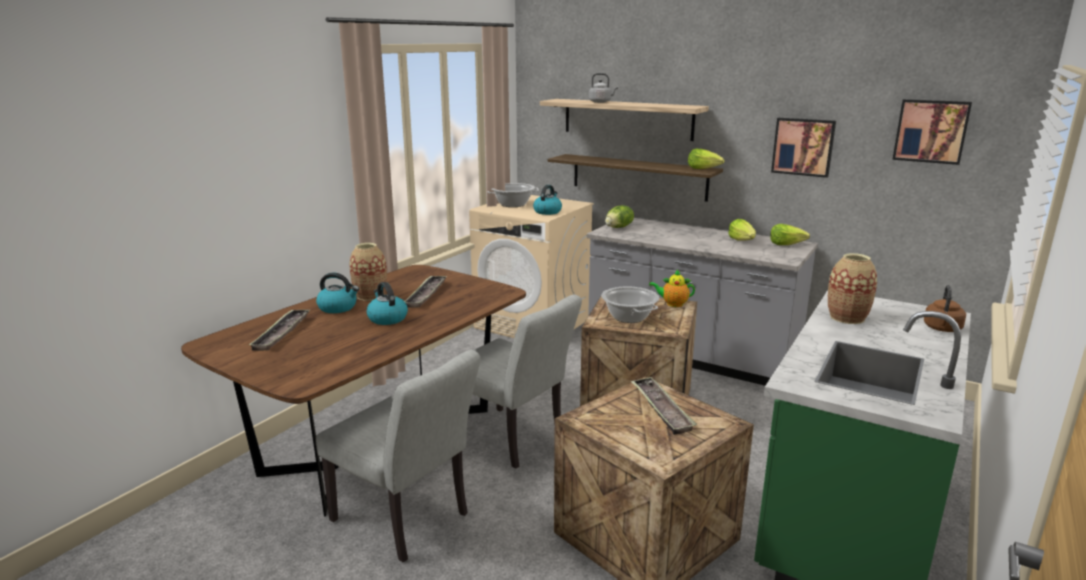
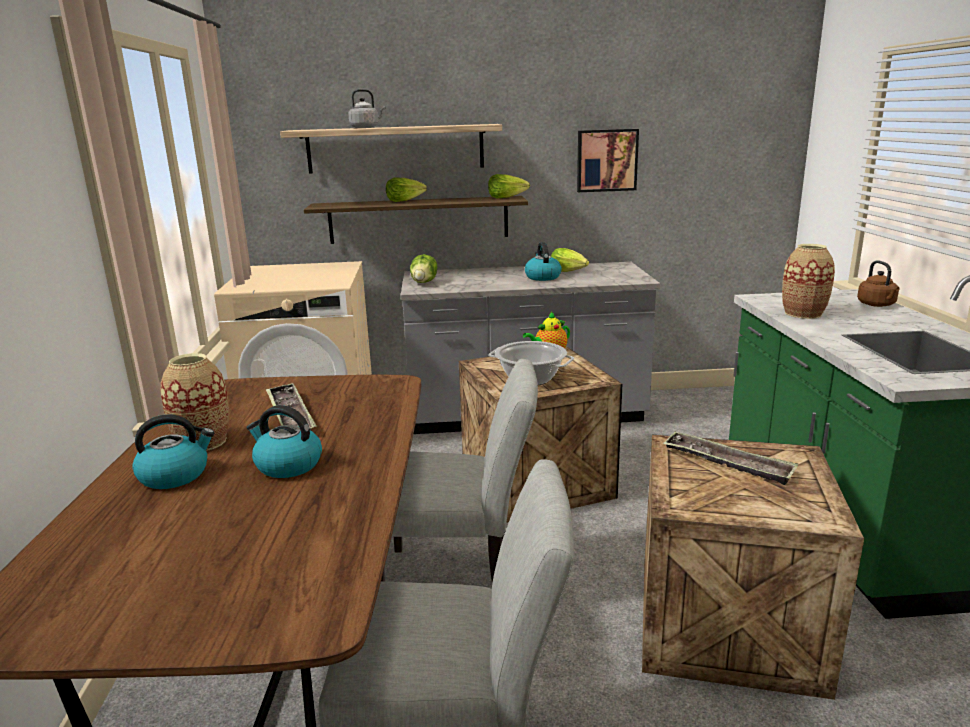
camera: 35 degrees left, 0 degrees up
tray [248,309,309,351] -> none
cooking pot [487,183,539,207] -> none
kettle [533,185,562,215] -> kettle moved to [525,242,562,281]
lettuce [770,224,810,245] -> lettuce moved to [386,177,427,202]
picture [892,99,972,165] -> none

